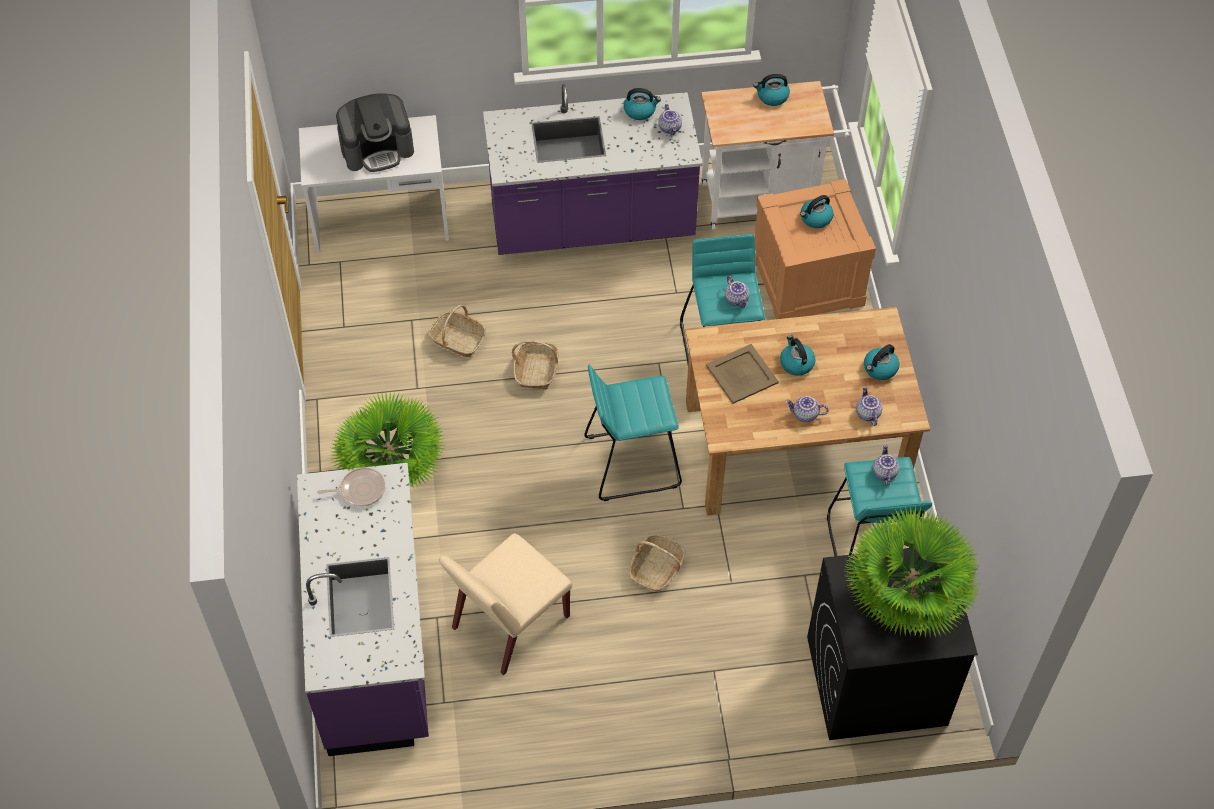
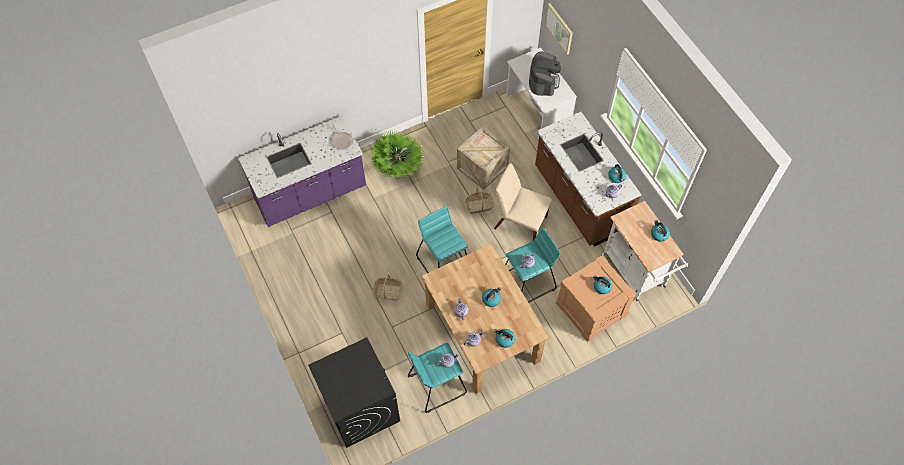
camera: 70 degrees right, 5 degrees up
coffee machine [336,93,414,172] -> coffee machine turned 135 degrees counterclockwise [529,52,561,96]
basket [429,305,486,357] -> crate [457,127,510,190]
beige chair [439,533,572,675] -> beige chair moved to [494,163,552,240]
purple counter [483,84,702,255] -> brown counter [535,112,642,247]
beige tray [706,344,779,404] -> none
potted plant [844,505,982,638] -> none
none -> picture [545,3,573,55]

